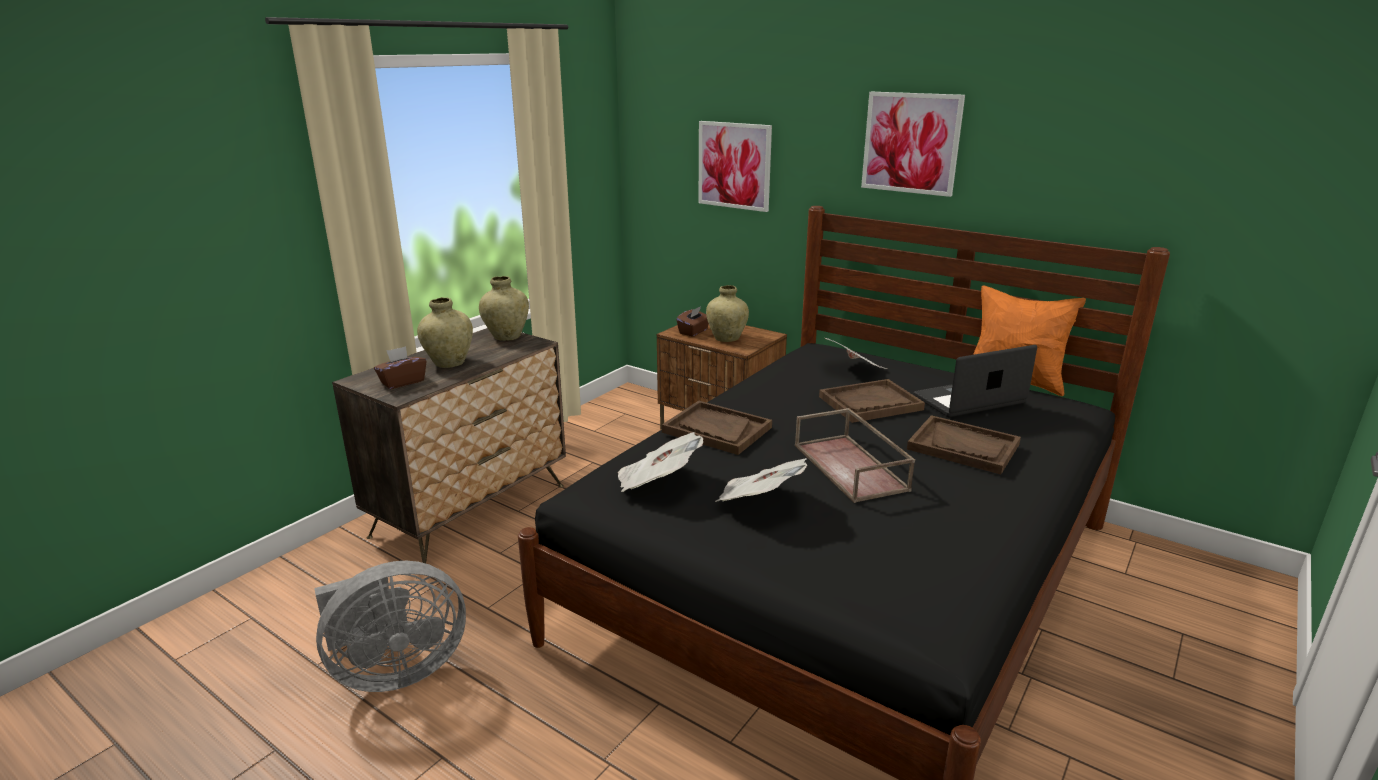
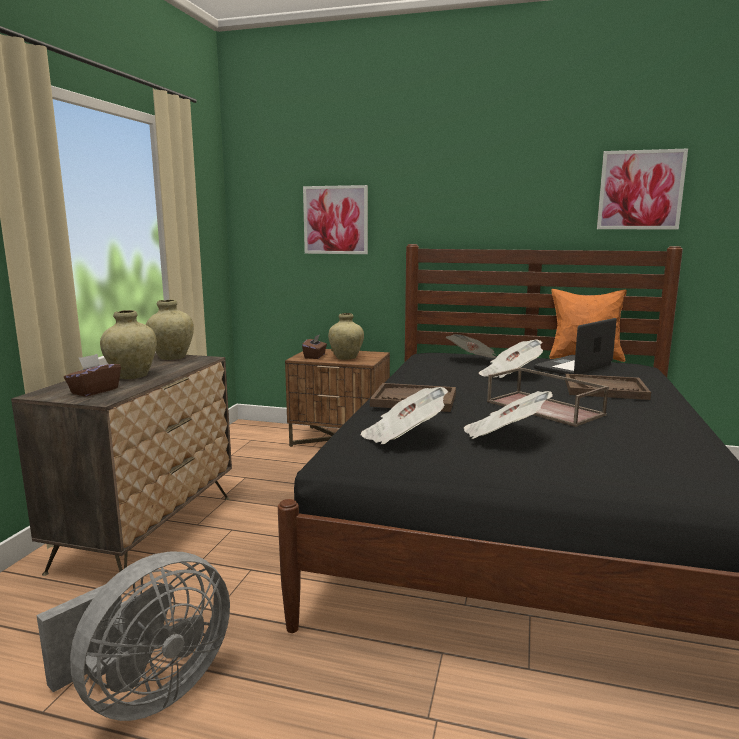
camera: 20 degrees left, 10 degrees down
brown tray [819,379,925,423] -> newspaper [479,340,543,378]
picture [861,92,965,197] -> picture moved to [597,149,688,229]

